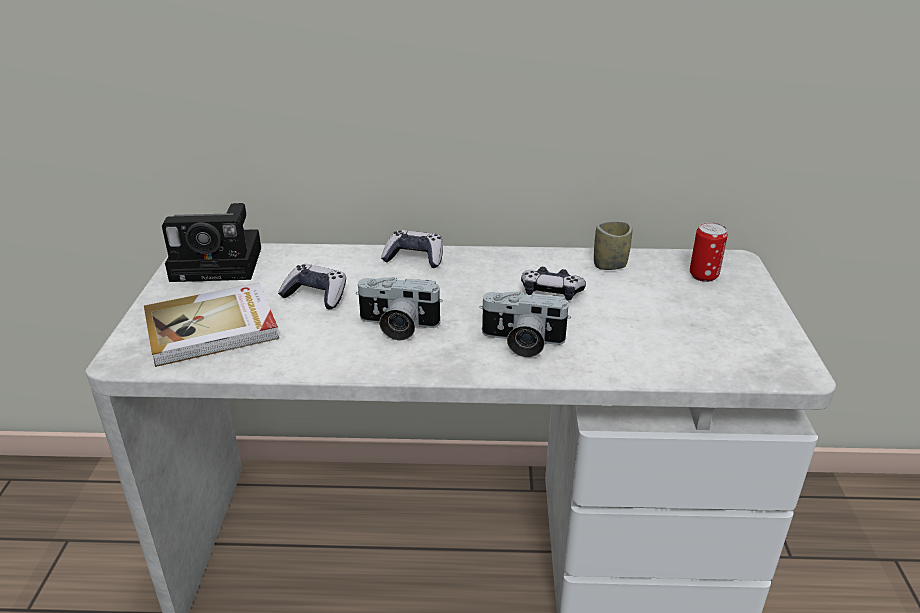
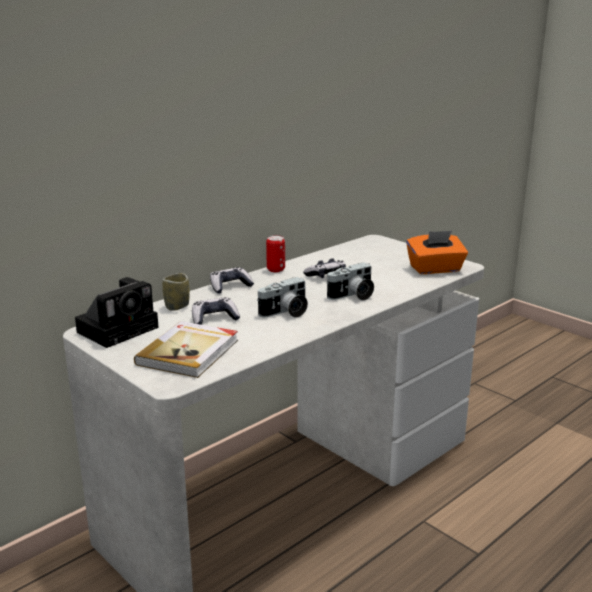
camera: 45 degrees left, 10 degrees down
cup [594,221,632,270] -> cup moved to [163,273,190,311]
can [690,222,728,282] -> can moved to [266,235,285,272]
none -> orange tissue box [406,231,468,274]

